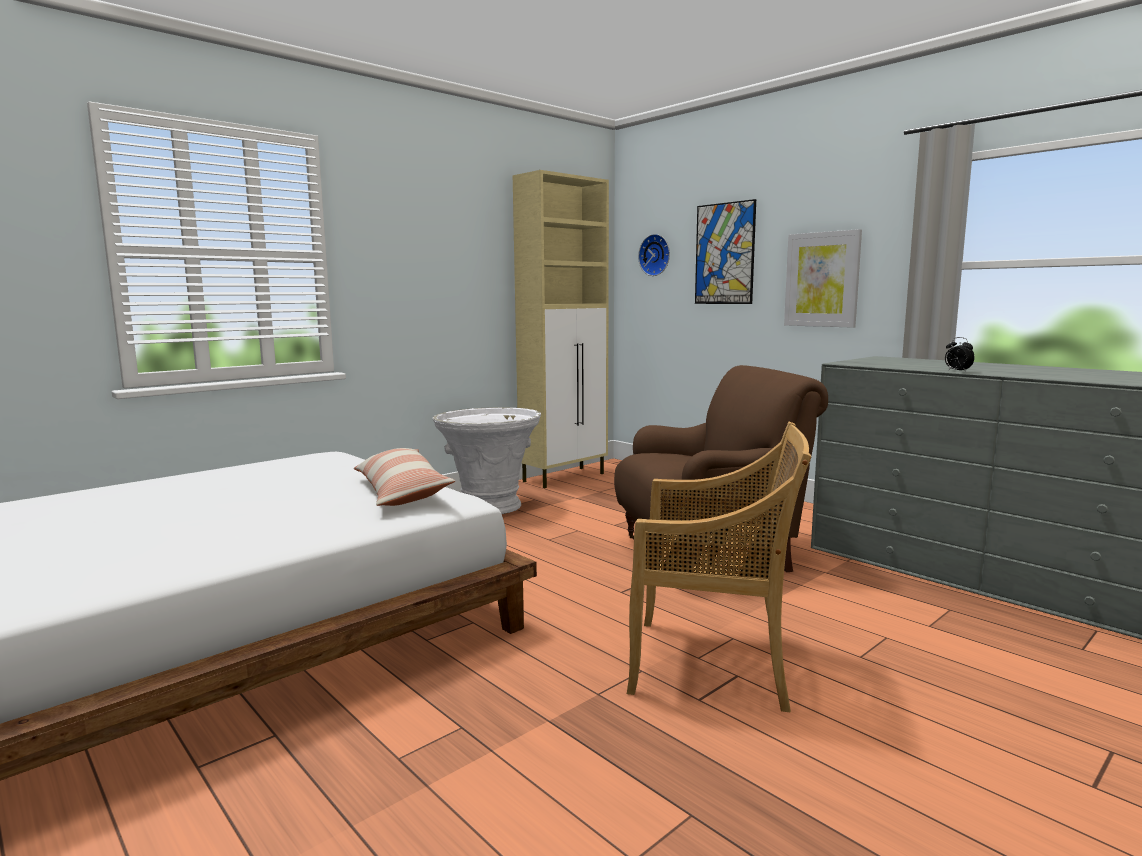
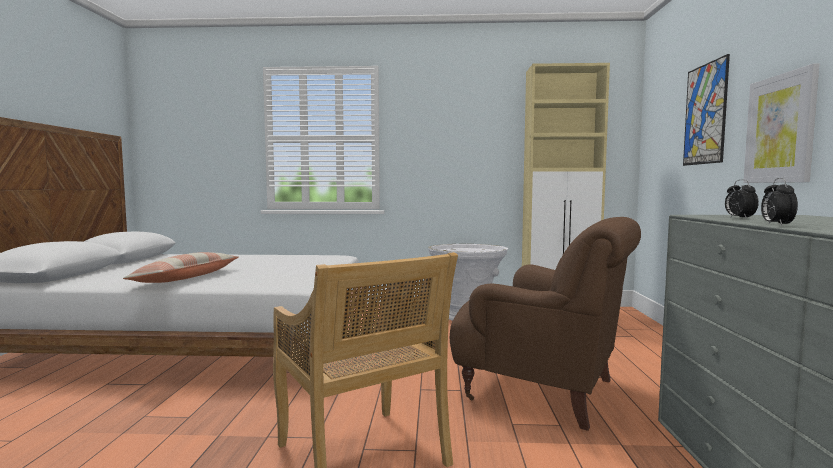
camera: 45 degrees right, 5 degrees down
pillow [354,448,455,506] -> pillow moved to [123,252,238,283]
wall clock [638,234,670,276] -> none
none -> alarm clock [725,180,759,219]

